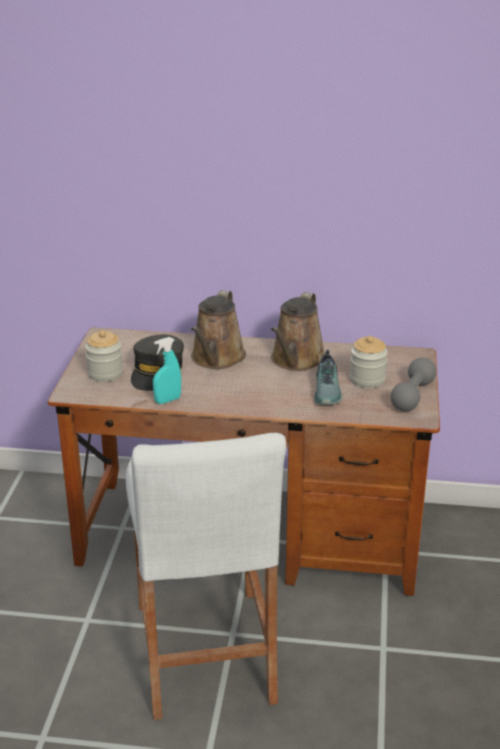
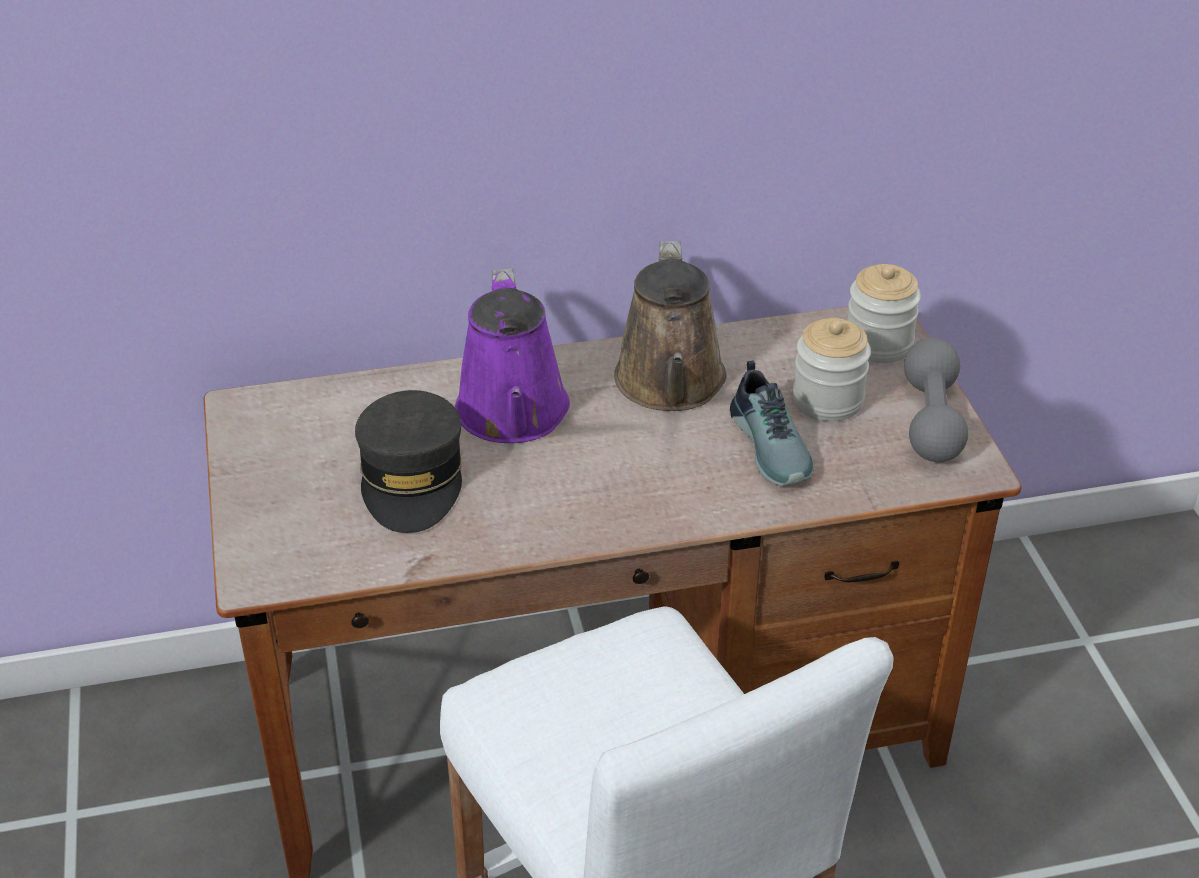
camera: 20 degrees left, 10 degrees up
jar [85,330,123,382] -> jar moved to [847,264,921,363]
turquoise spray bottle [153,337,181,404] -> none
brown watering can [191,290,246,369] -> purple watering can [455,268,570,443]

